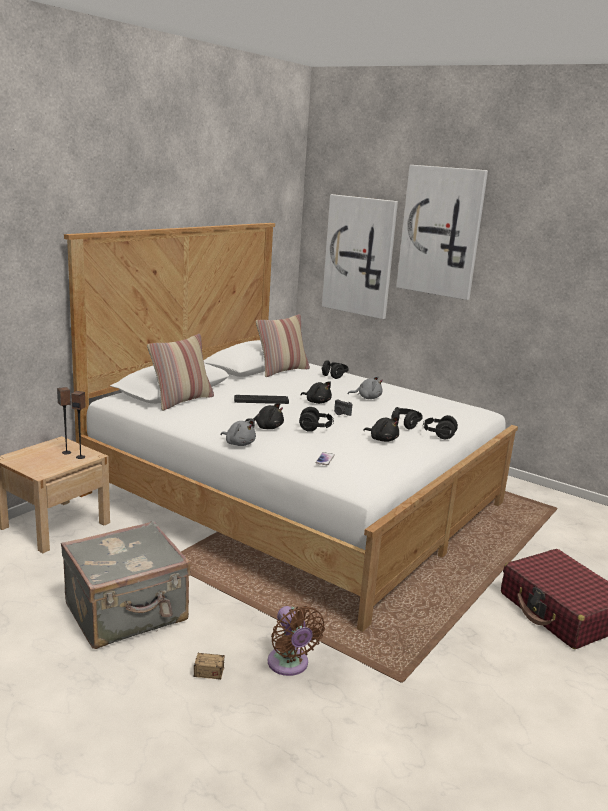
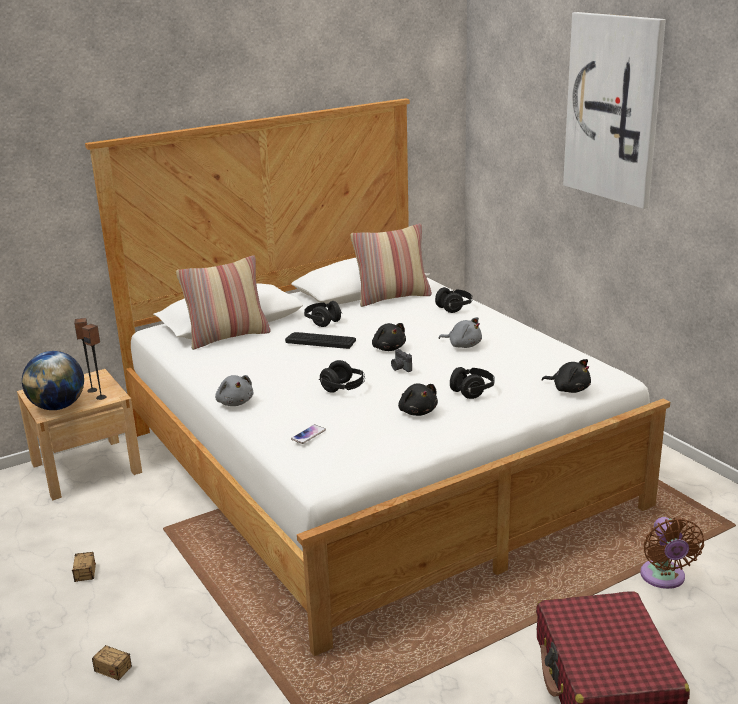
camera: 25 degrees right, 5 degrees up
grey suitcase [61,521,190,649] -> storage box [72,552,96,582]
black plush toy [245,403,284,429] -> black plush toy moved to [542,359,591,393]
brown fan [268,606,325,676] -> brown fan moved to [640,517,704,589]
picture [322,194,398,319] -> none
black headphones [424,415,458,439] -> black headphones moved to [304,301,342,327]
none -> globe [22,351,84,410]

